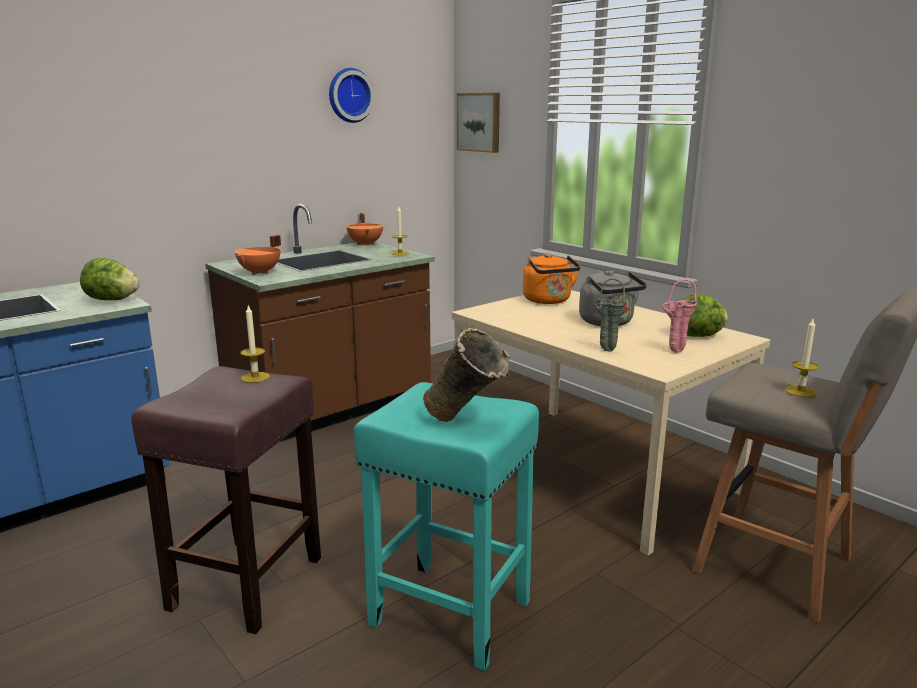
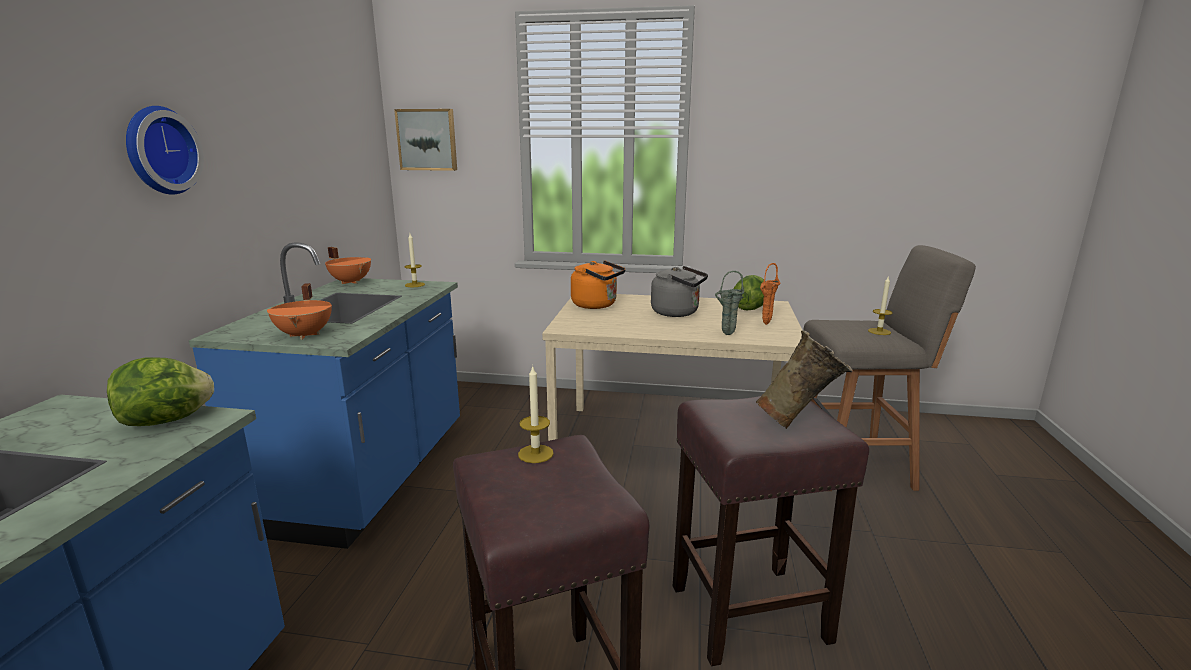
camera: 40 degrees left, 0 degrees up
brown counter [205,204,435,442] -> blue counter [189,242,460,549]
wall clock [329,68,374,123] -> wall clock moved to [126,106,204,195]
turquoise stool [354,382,539,671] -> brown stool [673,396,869,666]
pink vase [662,279,697,353] -> orange vase [760,263,781,324]

